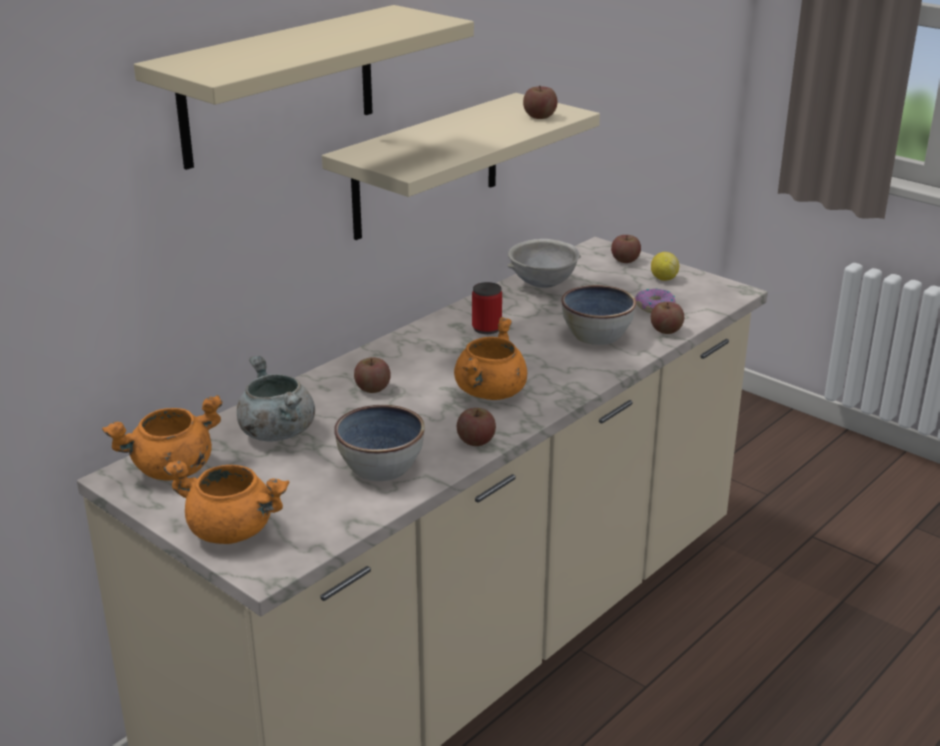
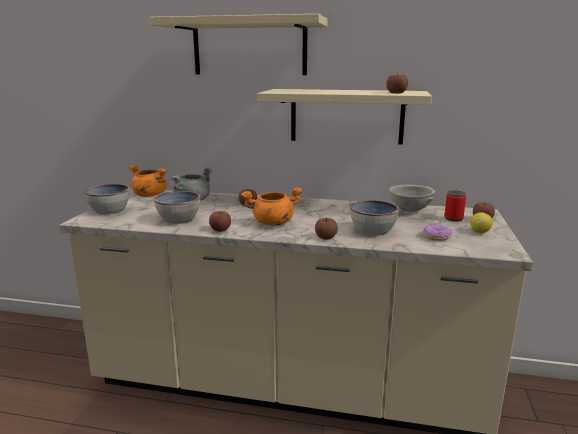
camera: 60 degrees right, 10 degrees down
orange cooking pot [164,461,289,544] -> bowl [84,184,130,214]
can [472,282,502,334] -> can moved to [444,191,466,222]
apple [651,302,684,334] -> apple moved to [315,218,338,239]

